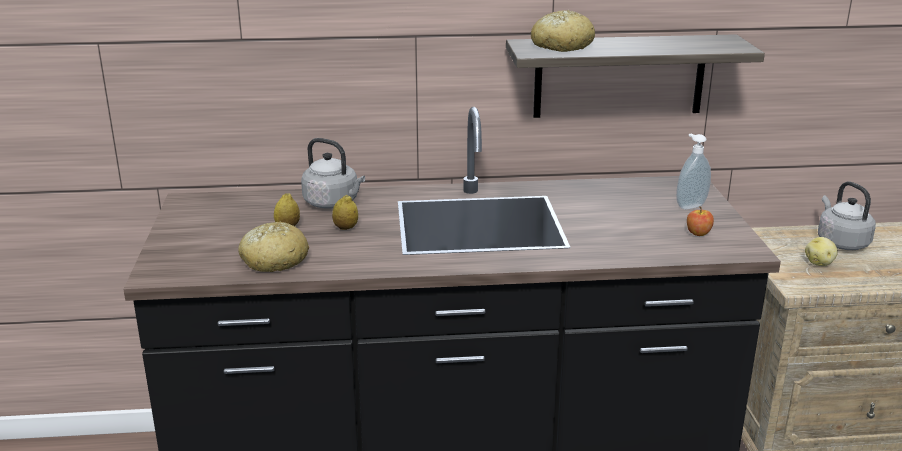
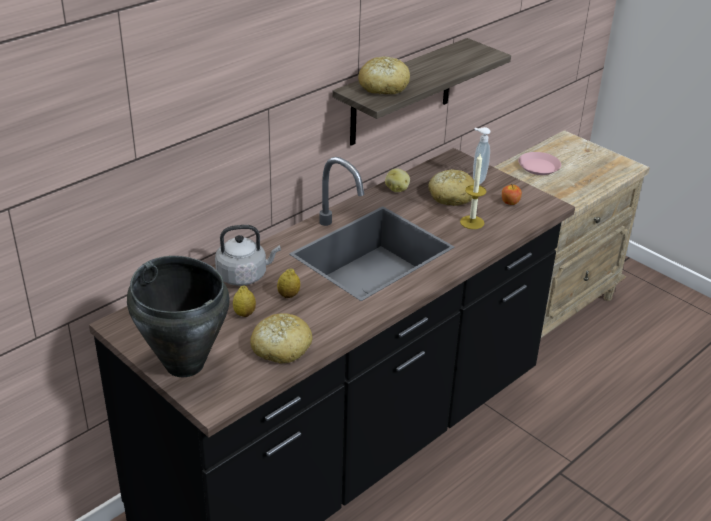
camera: 40 degrees left, 10 degrees up
potato [805,237,838,266] -> potato moved to [385,169,410,192]
grey kettle [818,182,876,250] -> pink plate [518,152,561,175]
none -> black cooking pot [127,256,230,377]
none -> bread [428,169,474,206]
none -> candle [460,154,486,229]

